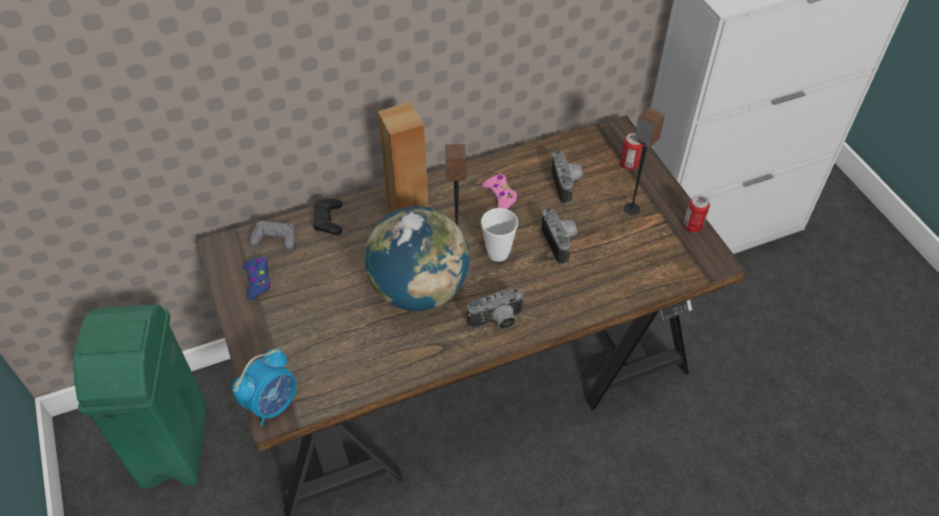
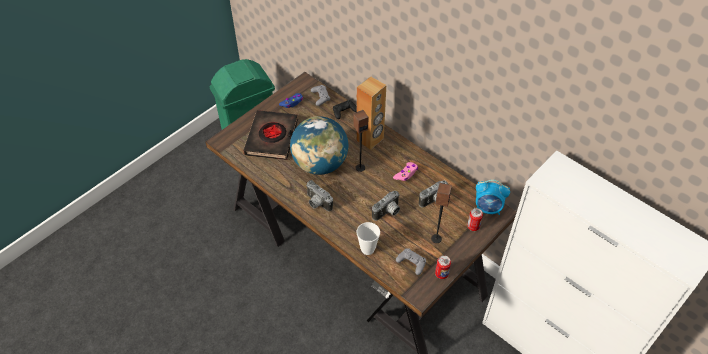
camera: 65 degrees right, 0 degrees up
alarm clock [232,348,296,426] -> alarm clock moved to [476,180,510,215]
cup [481,208,518,262] -> cup moved to [356,222,380,255]
none -> black book [243,110,298,160]
none -> grey game controller [396,249,426,275]

